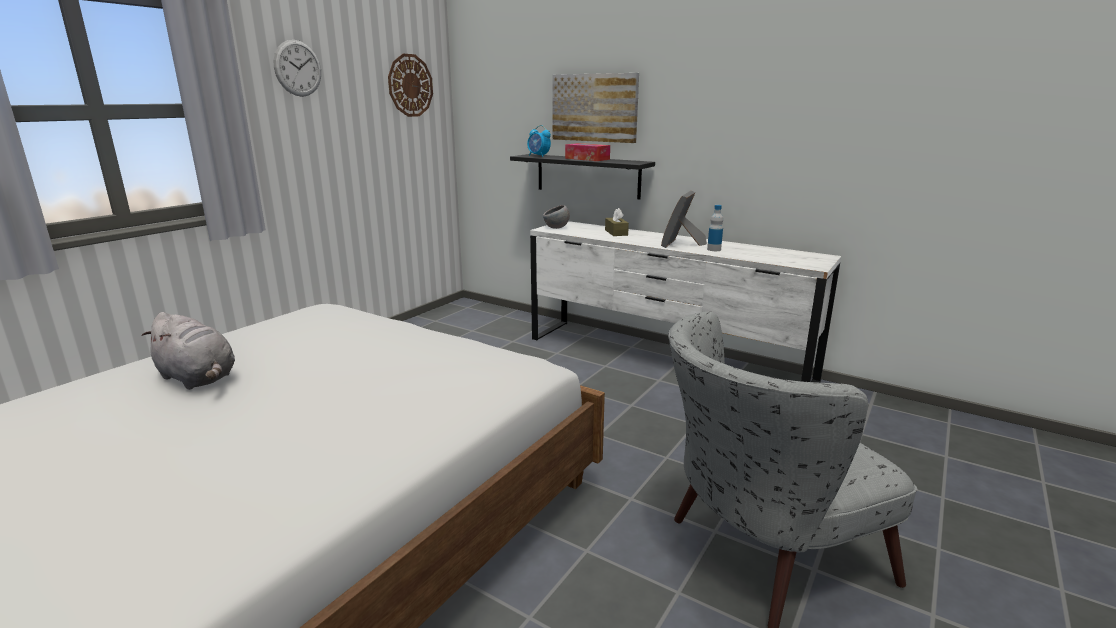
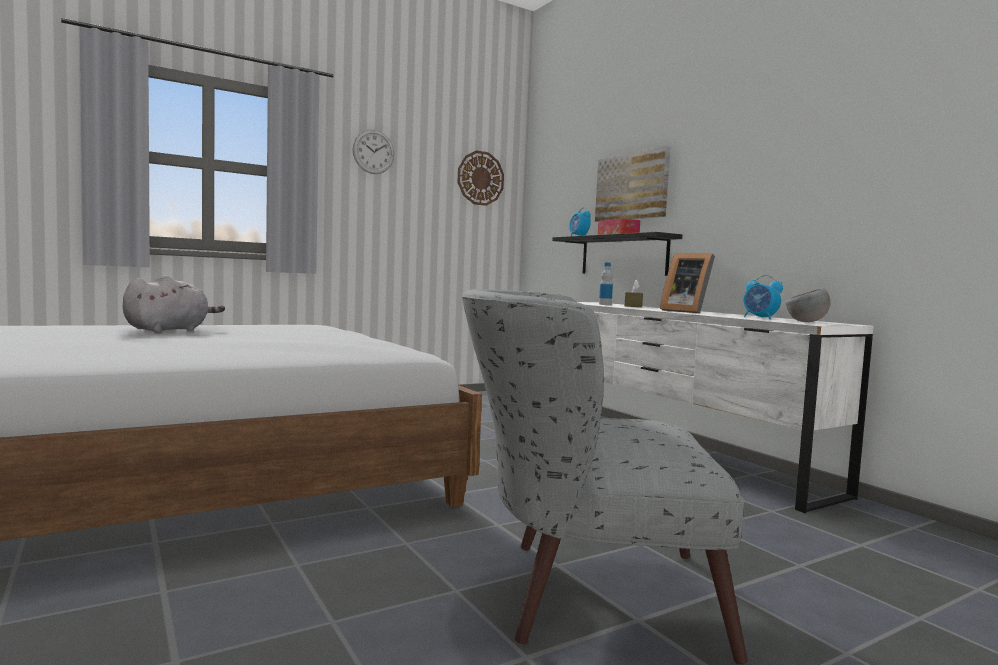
camera: 25 degrees right, 15 degrees down
grey plush toy [141,312,235,390] -> grey plush toy turned 120 degrees counterclockwise [123,275,225,333]
grey bowl [543,205,570,229] -> grey bowl moved to [786,288,830,322]
picture frame [661,191,707,248] -> picture frame turned 90 degrees counterclockwise [660,253,715,313]
bottle [707,205,723,251] -> bottle moved to [599,263,613,305]
none -> alarm clock [744,275,783,319]

